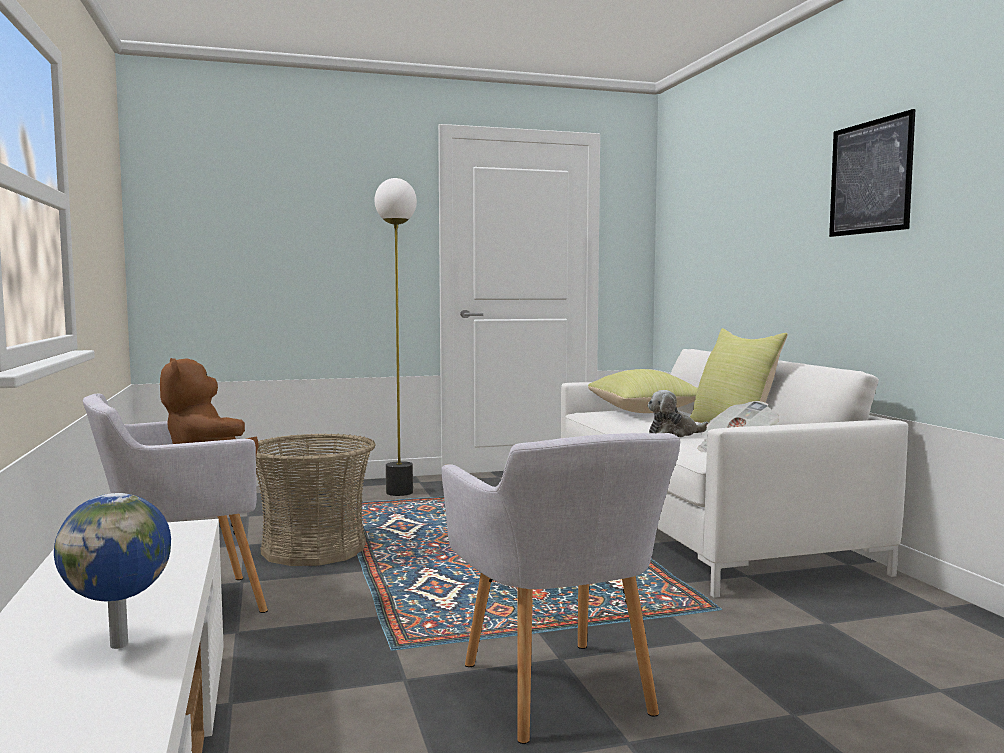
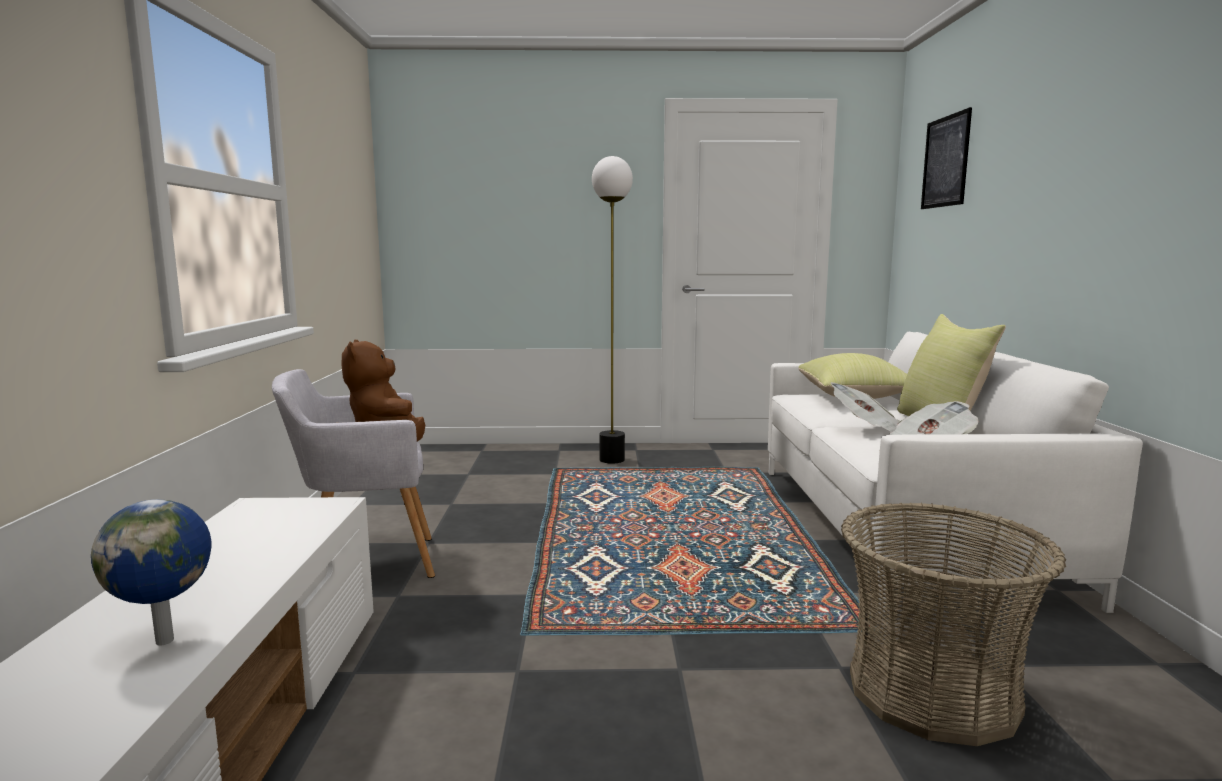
camera: 15 degrees right, 5 degrees up
basket [256,433,375,566] -> basket moved to [841,502,1067,746]
grey armchair [441,433,680,744] -> none
plush toy [648,390,708,437] -> newspaper [831,382,900,432]
picture [829,109,916,237] -> picture moved to [921,107,972,209]

